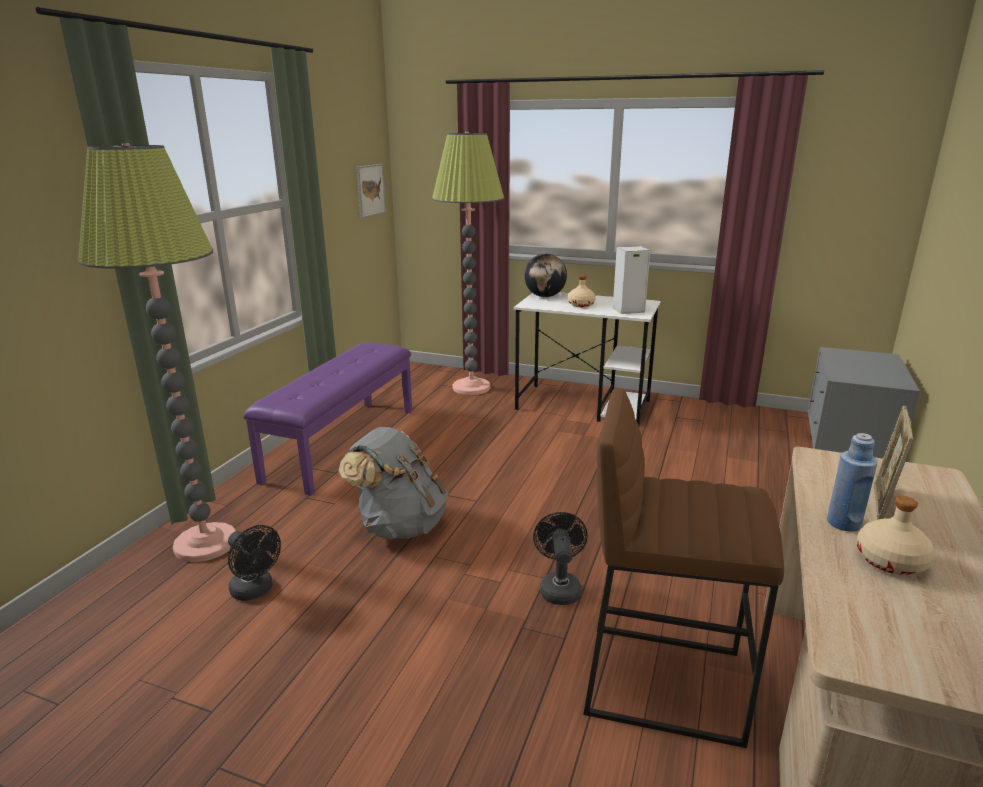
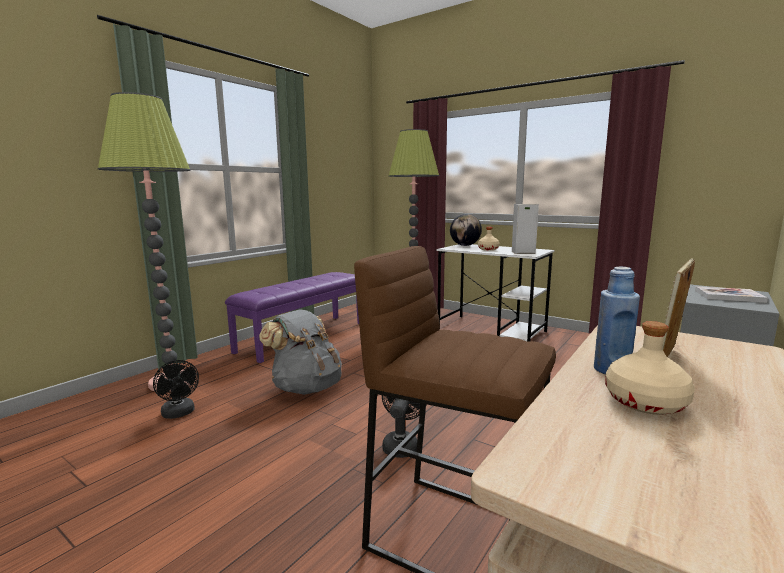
camera: 15 degrees right, 10 degrees down
picture [357,164,386,218] -> none
none -> book [695,286,768,303]

